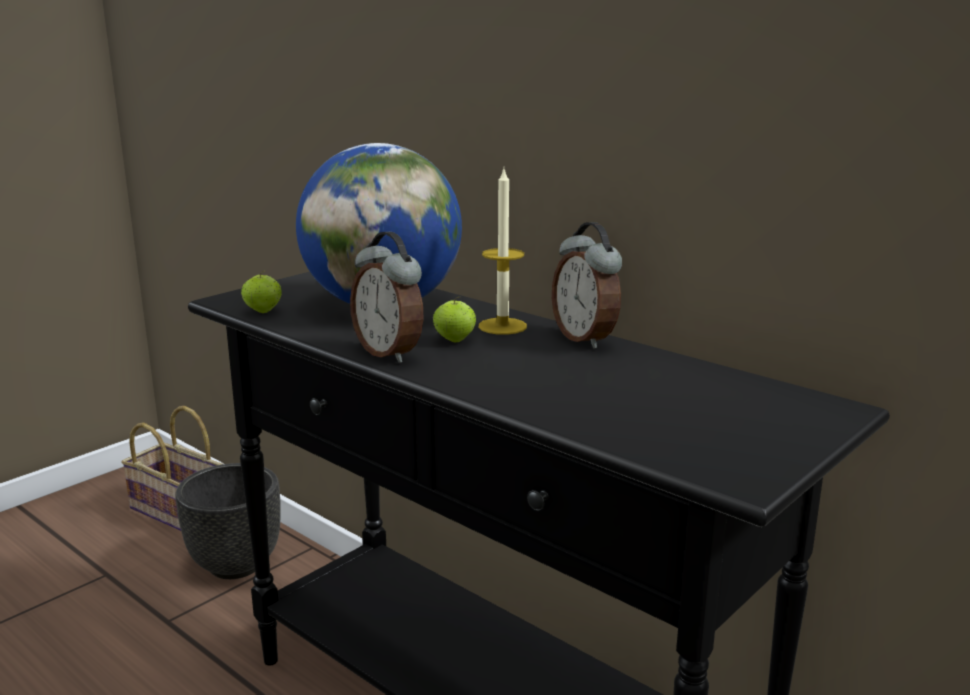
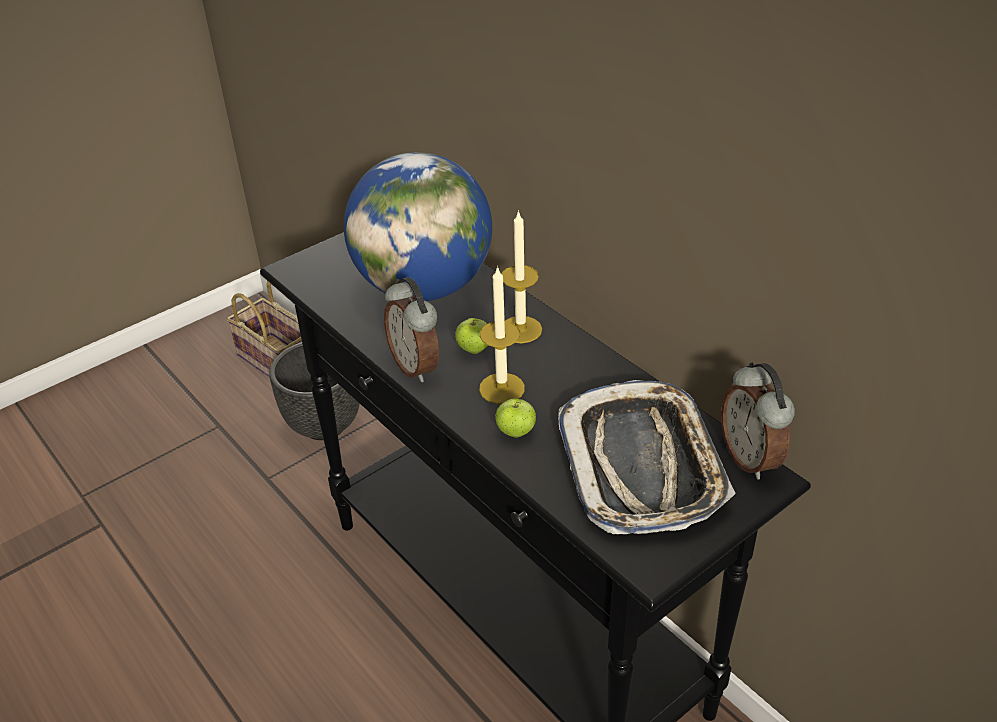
camera: 10 degrees right, 20 degrees up
apple [241,271,282,313] -> apple moved to [495,399,536,438]
alarm clock [552,222,622,349] -> alarm clock moved to [721,362,795,479]
none -> candle [479,266,525,404]
none -> tray [559,380,736,534]

